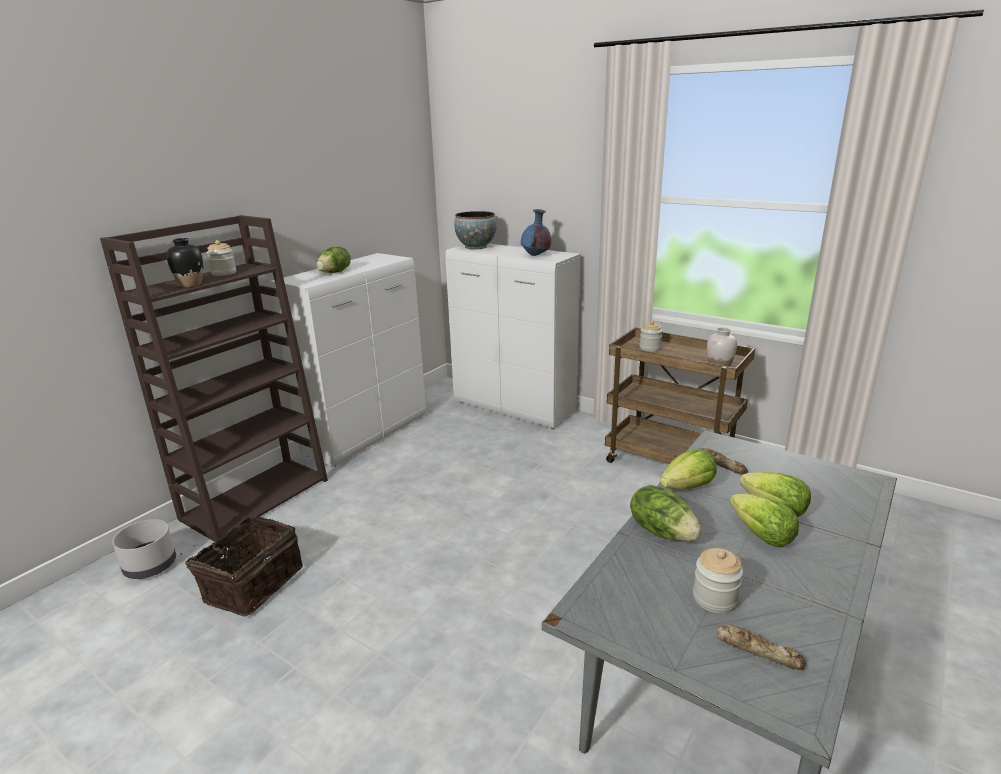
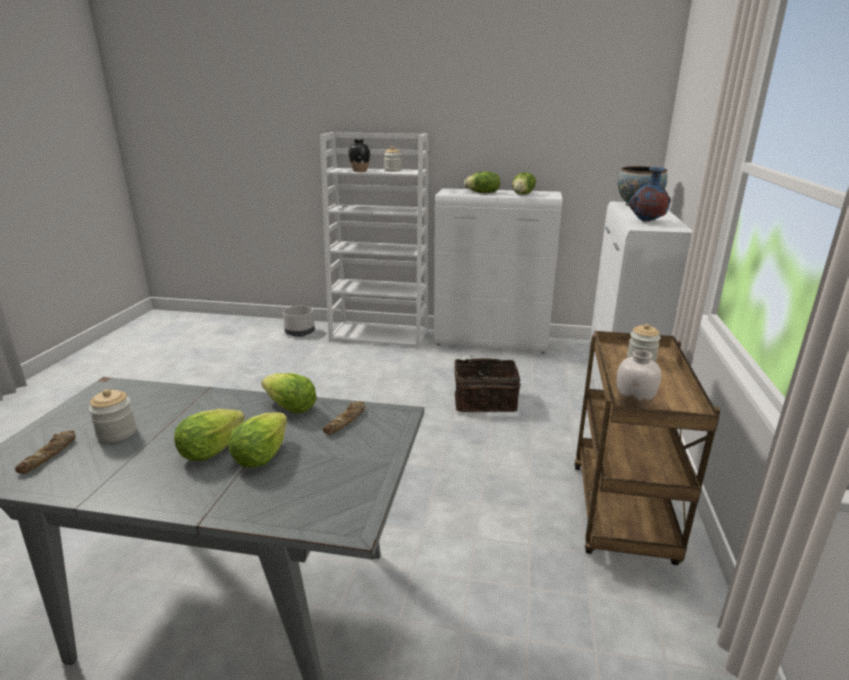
camera: 65 degrees right, 0 degrees up
brown bookcase [100,215,328,542] -> white bookcase [320,132,428,349]
basket [180,516,303,617] -> basket moved to [455,356,521,412]
lettuce [630,485,702,541] -> lettuce moved to [512,172,536,195]

